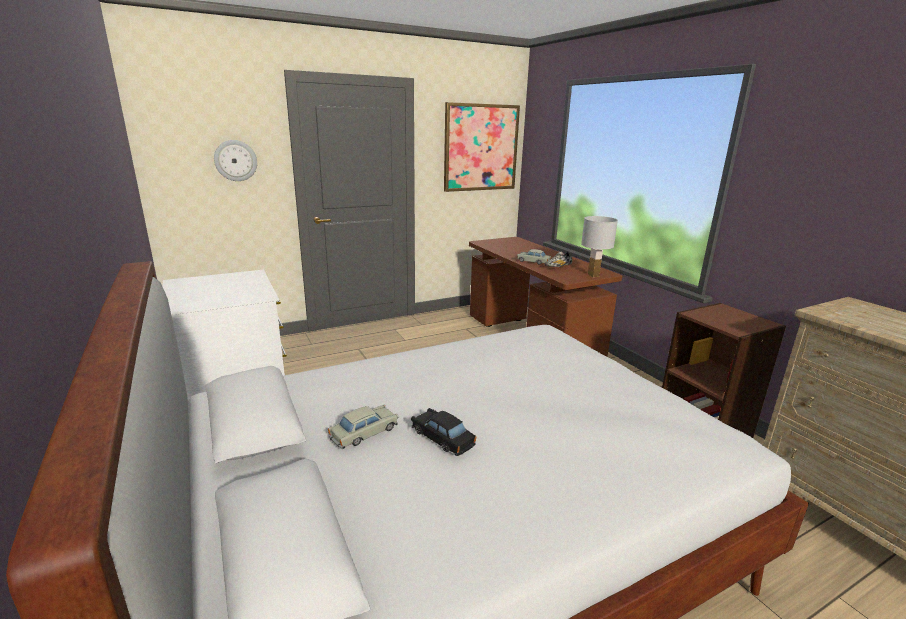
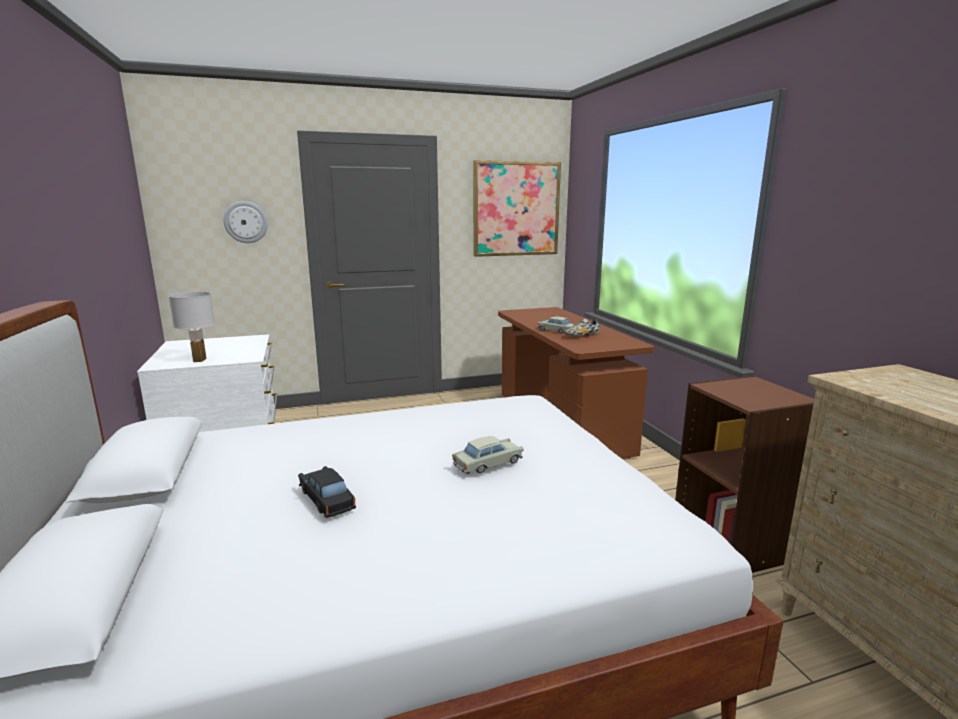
camera: 10 degrees right, 5 degrees down
beige toy car [328,405,398,449] -> beige toy car moved to [452,436,523,474]
white table lamp [581,216,618,277] -> white table lamp moved to [169,292,215,362]

